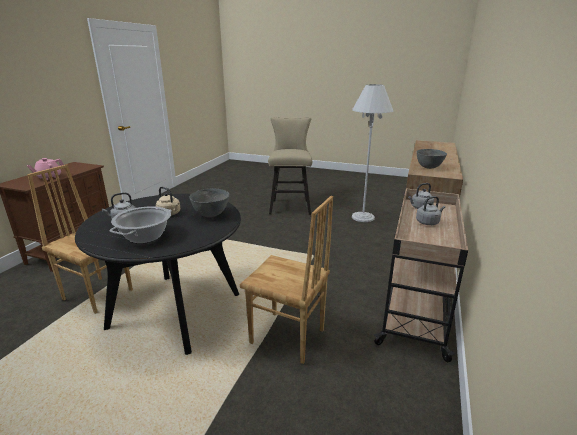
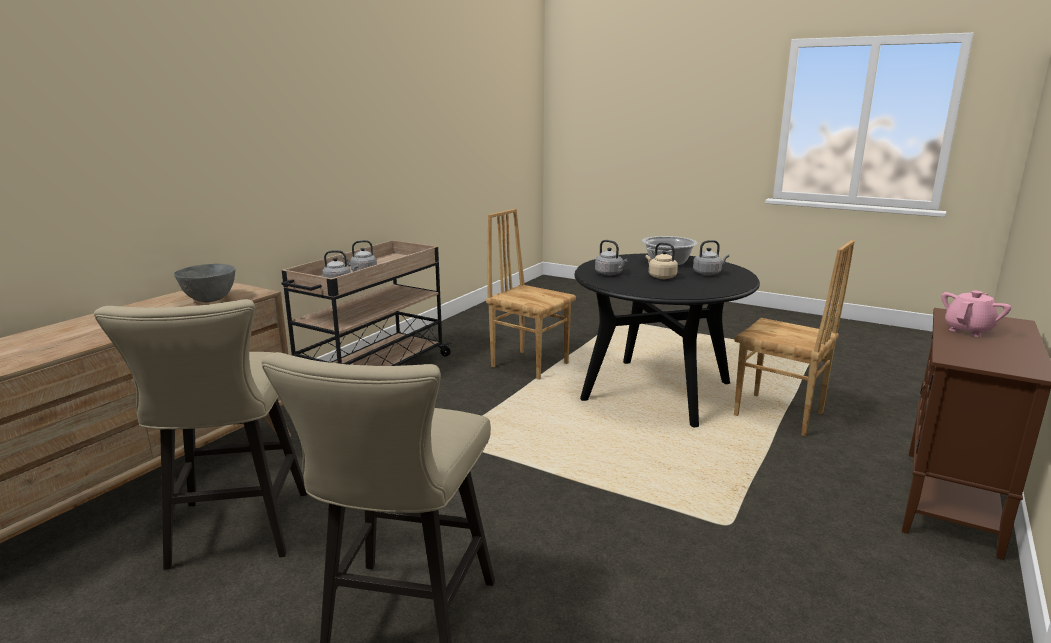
camera: 170 degrees left, 5 degrees down
grey bowl [189,189,229,217] -> grey kettle [595,240,628,275]
white floor lamp [352,84,393,222] -> beige stool [94,299,307,570]

